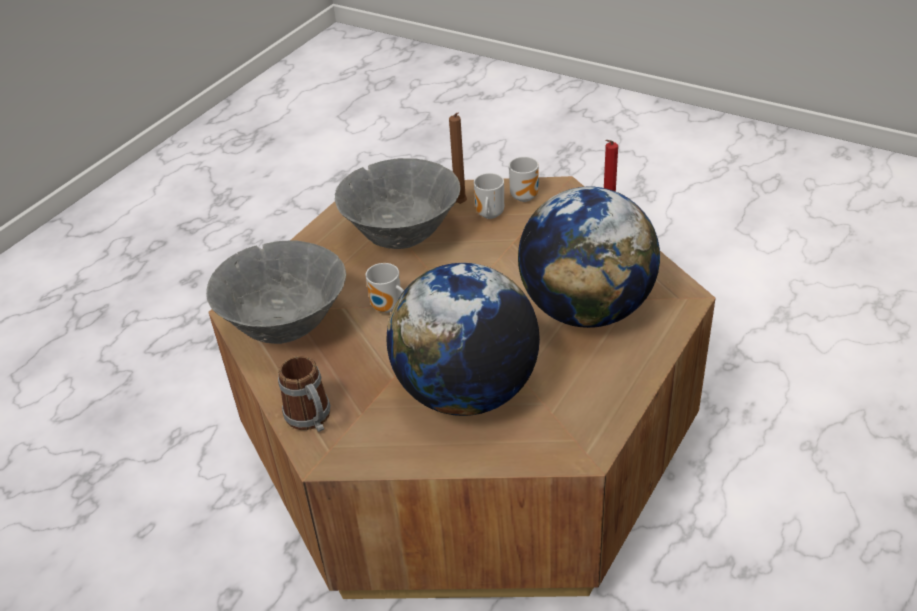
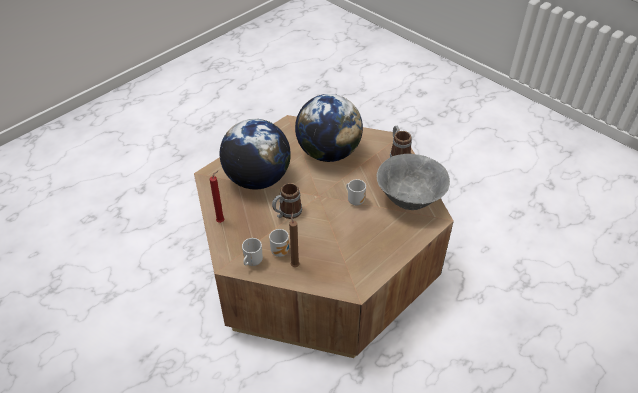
camera: 170 degrees left, 5 degrees up
grey bowl [335,158,461,249] -> none
none -> mug [272,183,302,219]

